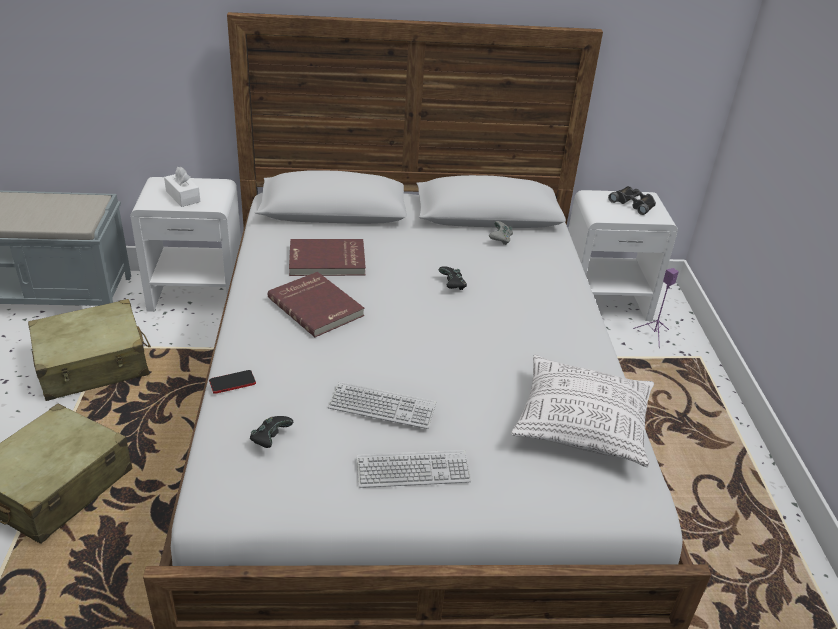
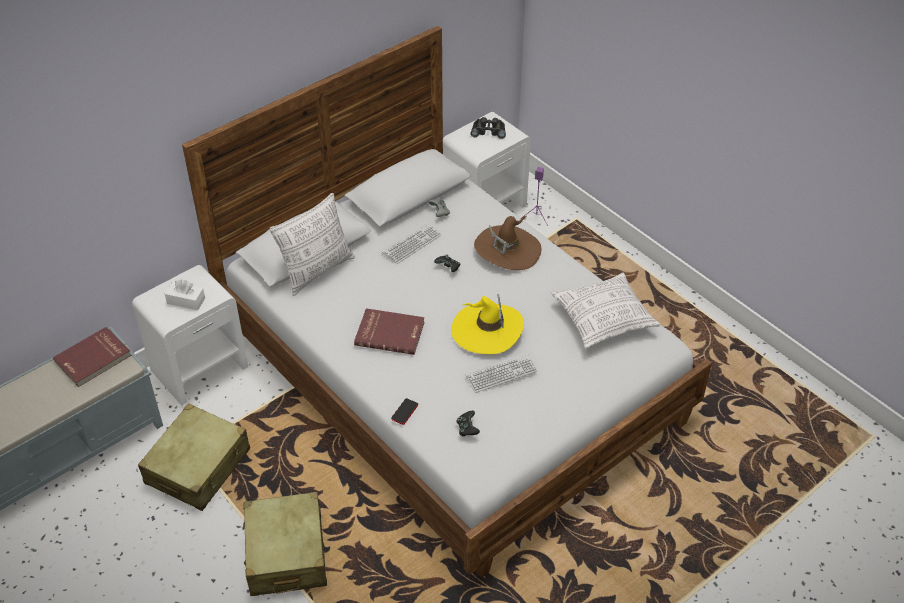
camera: 35 degrees left, 10 degrees up
red book [289,239,366,276] -> red book moved to [53,327,132,387]
keyboard [357,450,471,488] -> keyboard moved to [382,223,441,264]
none -> pillow [269,193,355,296]
none -> yellow hat [451,294,524,354]
none -> brown hat [474,216,541,270]

